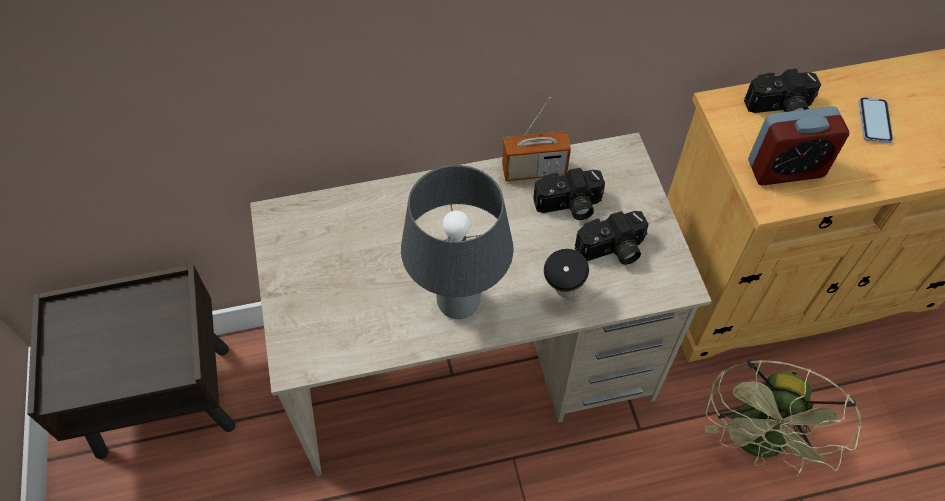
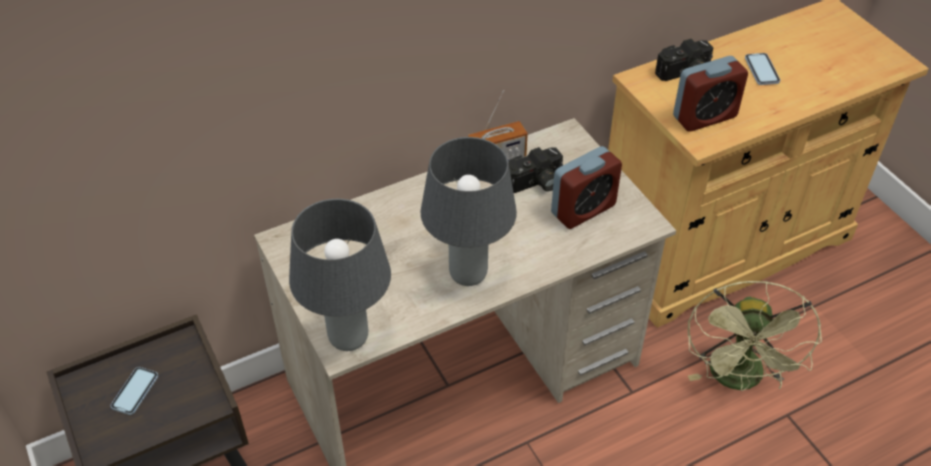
camera: 15 degrees left, 10 degrees down
cup [544,249,589,298] -> none
camera [575,211,649,265] -> alarm clock [551,146,622,229]
none -> phone [110,367,158,415]
none -> grey table lamp [289,199,391,351]

